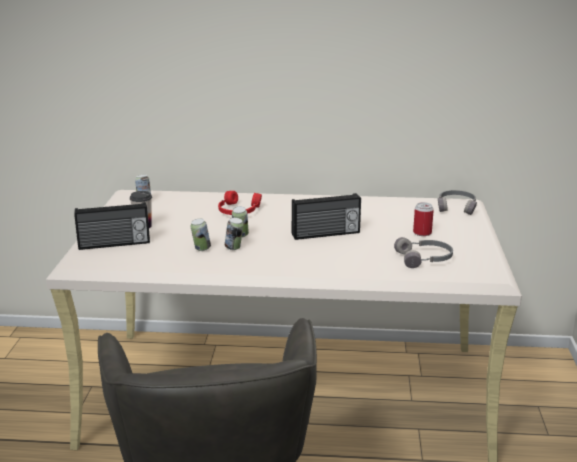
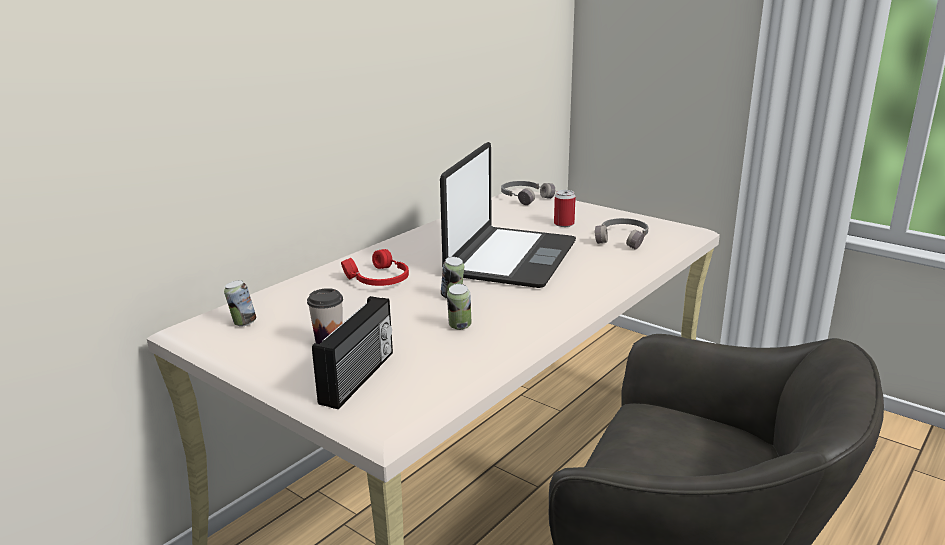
camera: 55 degrees left, 0 degrees up
can [225,218,243,250] -> none
radio [292,193,361,240] -> laptop [440,142,576,288]

